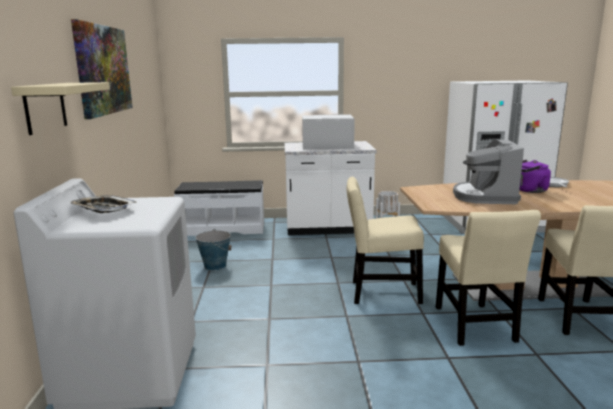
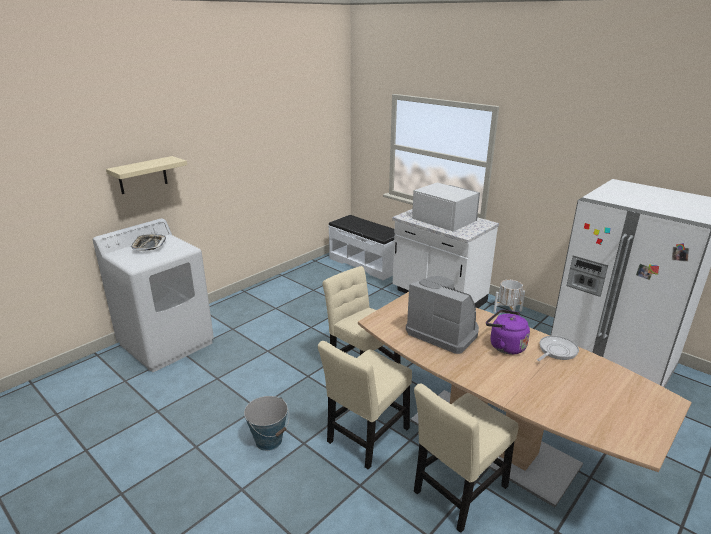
camera: 45 degrees right, 10 degrees up
picture [71,19,133,119] -> none
bucket [195,229,232,271] -> bucket moved to [244,396,289,451]
coffee machine [453,139,524,204] -> coffee machine turned 75 degrees clockwise [406,276,479,354]

